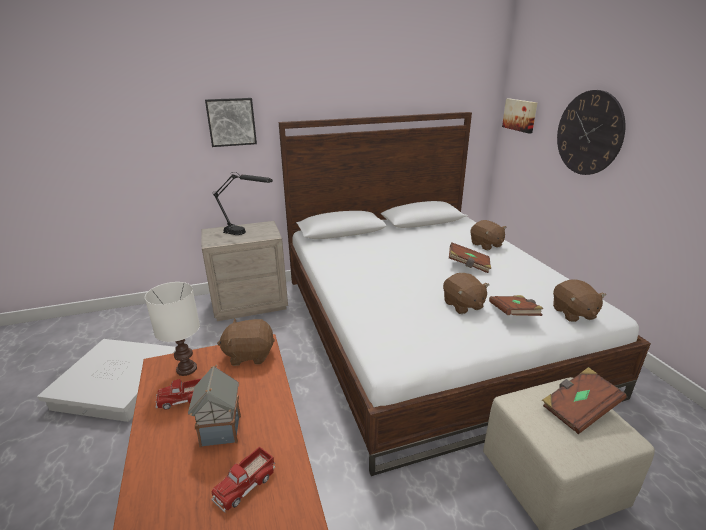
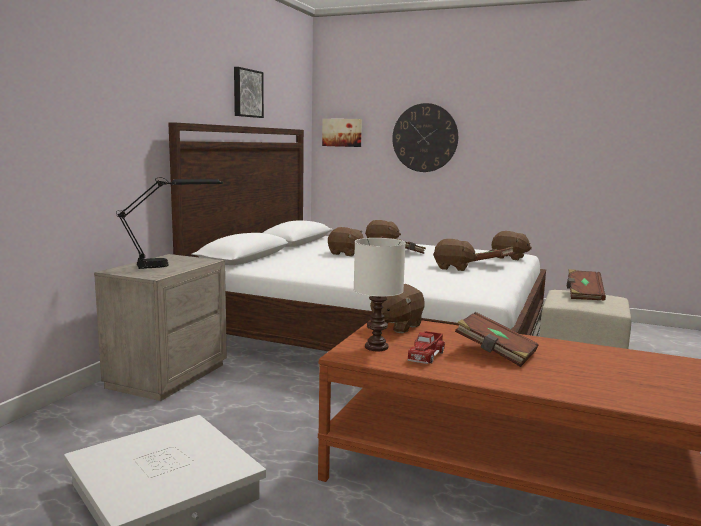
camera: 50 degrees left, 15 degrees down
toy house [188,365,241,448] -> brown book [455,312,539,367]
picture [205,98,257,147] -> picture moved to [234,67,264,118]
toy truck [211,446,275,513] -> none
none -> brown plush toy [328,227,363,256]

